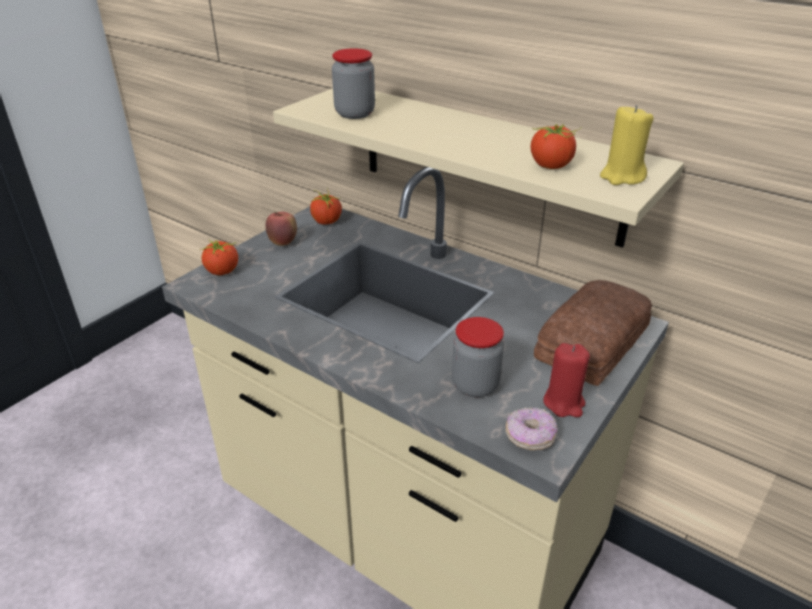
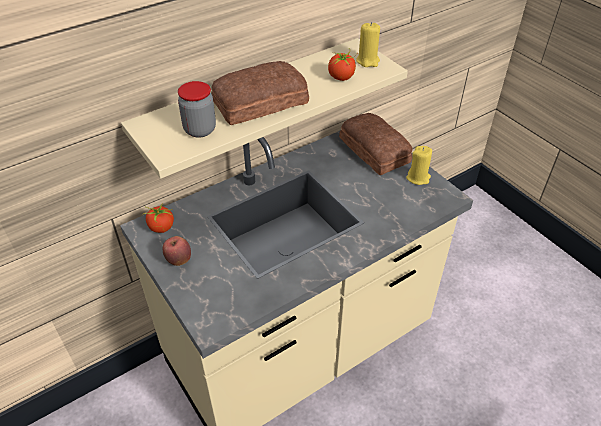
camera: 70 degrees left, 10 degrees up
tomato [199,240,238,275] -> none
jar [452,317,504,397] -> none
donut [505,407,557,450] -> none
red candle [543,343,590,417] -> yellow candle [406,146,432,185]
none -> bread [211,61,309,125]

